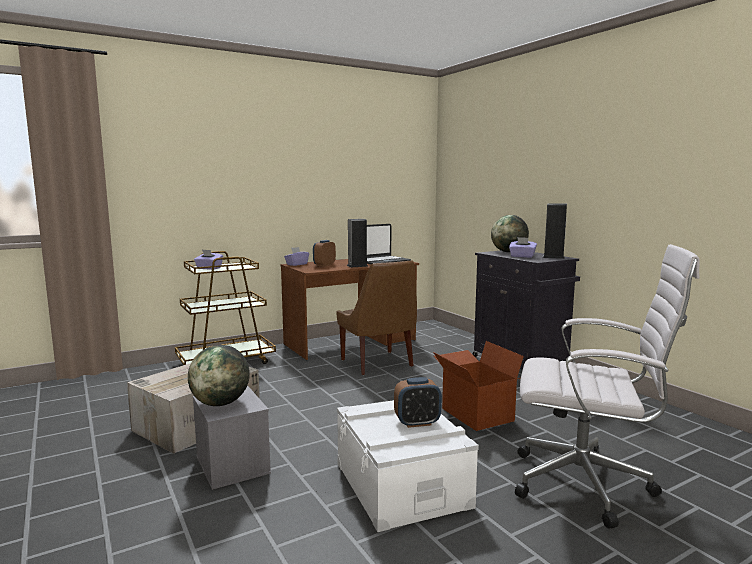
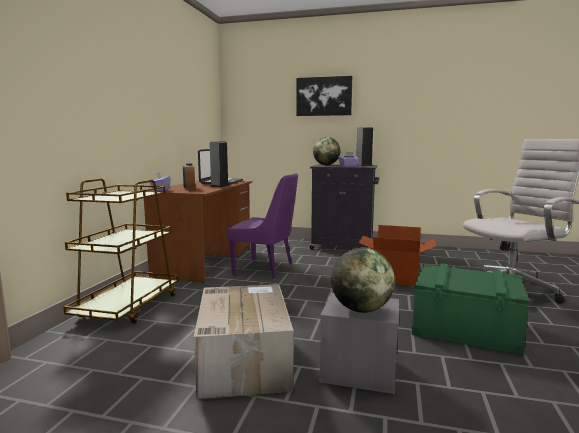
camera: 45 degrees left, 0 degrees up
purple tissue box [194,249,223,270] -> none
brown chair [336,260,417,375] -> purple chair [227,173,298,279]
white storage box [337,400,479,532] -> green storage box [411,263,530,356]
alarm clock [394,377,442,428] -> none
none -> picture [296,76,352,116]

